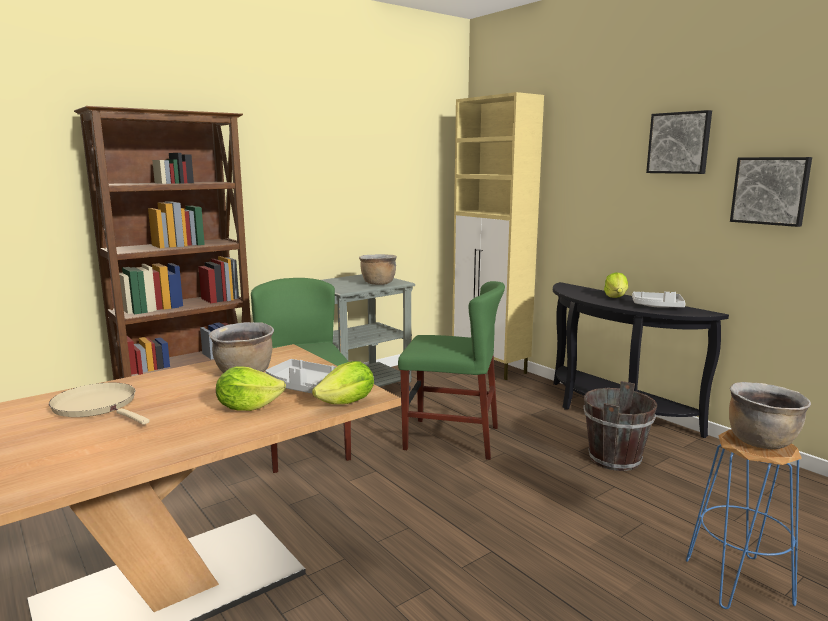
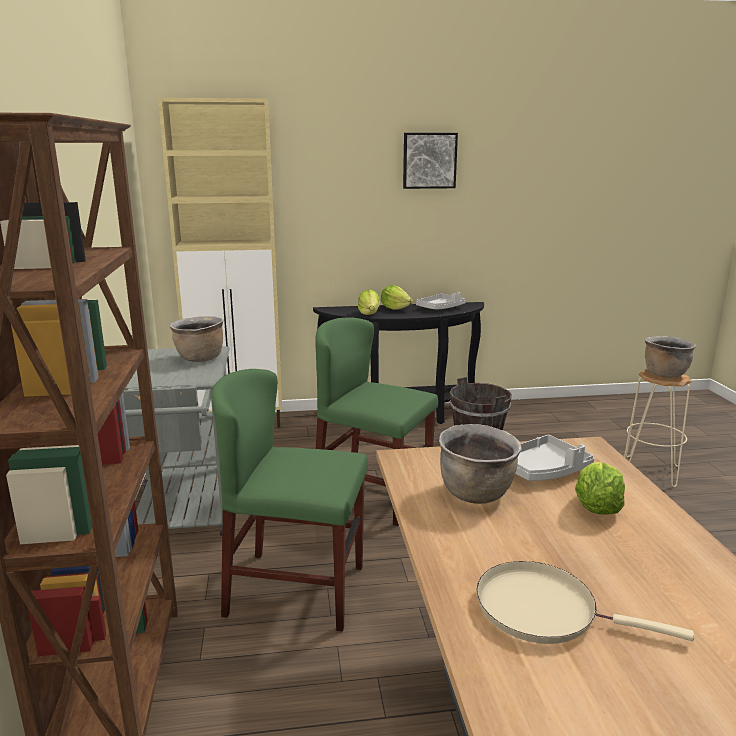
camera: 60 degrees left, 5 degrees up
beige frying pan [49,383,150,425] -> beige frying pan turned 45 degrees clockwise [476,561,694,644]
lettuce [312,361,374,404] -> lettuce moved to [358,290,380,315]
green chair [398,281,505,460] -> green chair turned 105 degrees counterclockwise [315,318,438,526]
blue stool [686,429,802,609] -> beige stool [624,369,692,487]
picture [730,157,812,227] -> none

